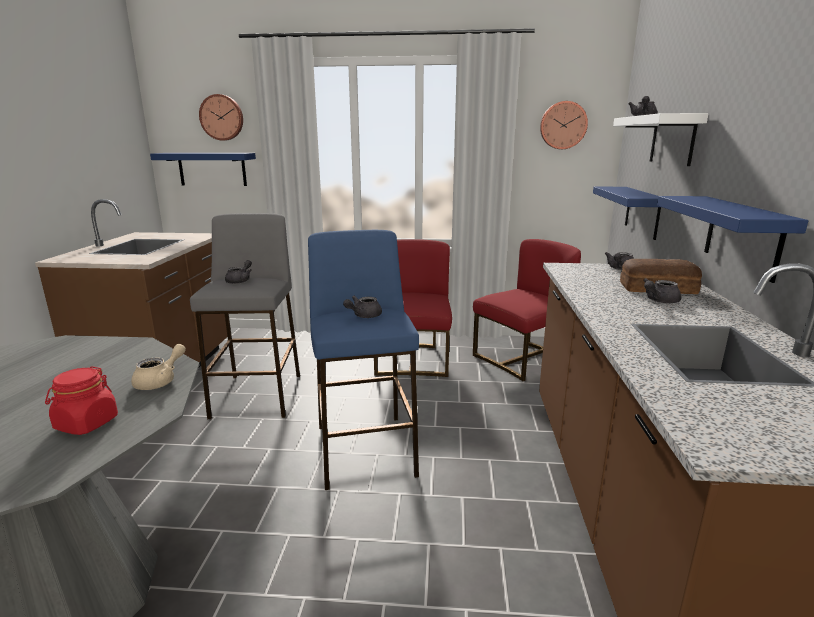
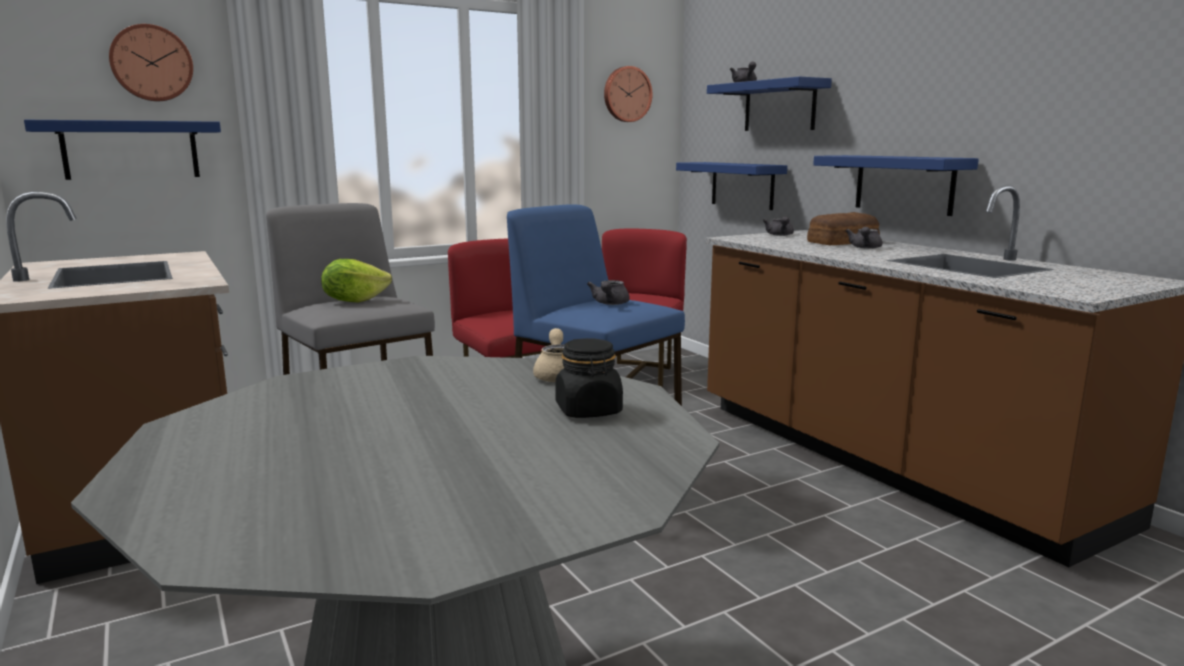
camera: 35 degrees left, 5 degrees down
red jar [45,366,118,435] -> black jar [555,338,623,418]
grey teapot [225,260,252,284] -> lettuce [321,259,392,303]
white shelf [613,113,709,166] -> blue shelf [707,77,832,131]

